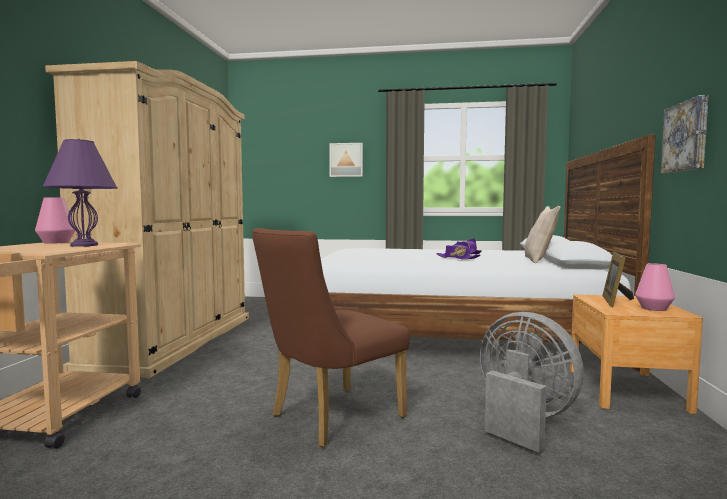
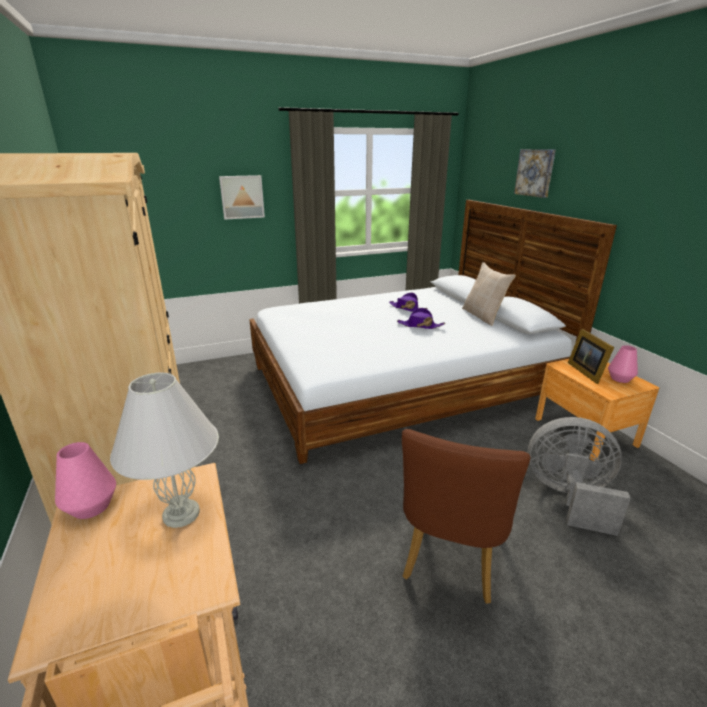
camera: 30 degrees left, 20 degrees up
purple table lamp [43,139,118,247] -> white table lamp [110,373,219,528]
picture [661,95,709,173] -> picture moved to [514,149,556,198]

